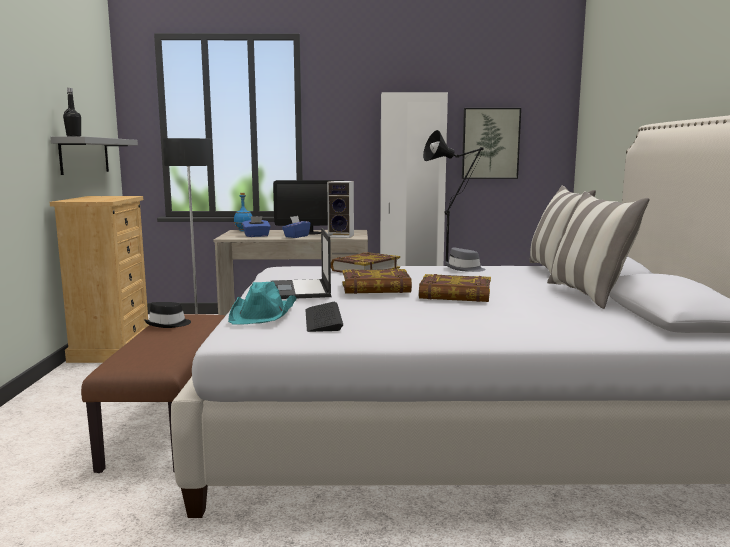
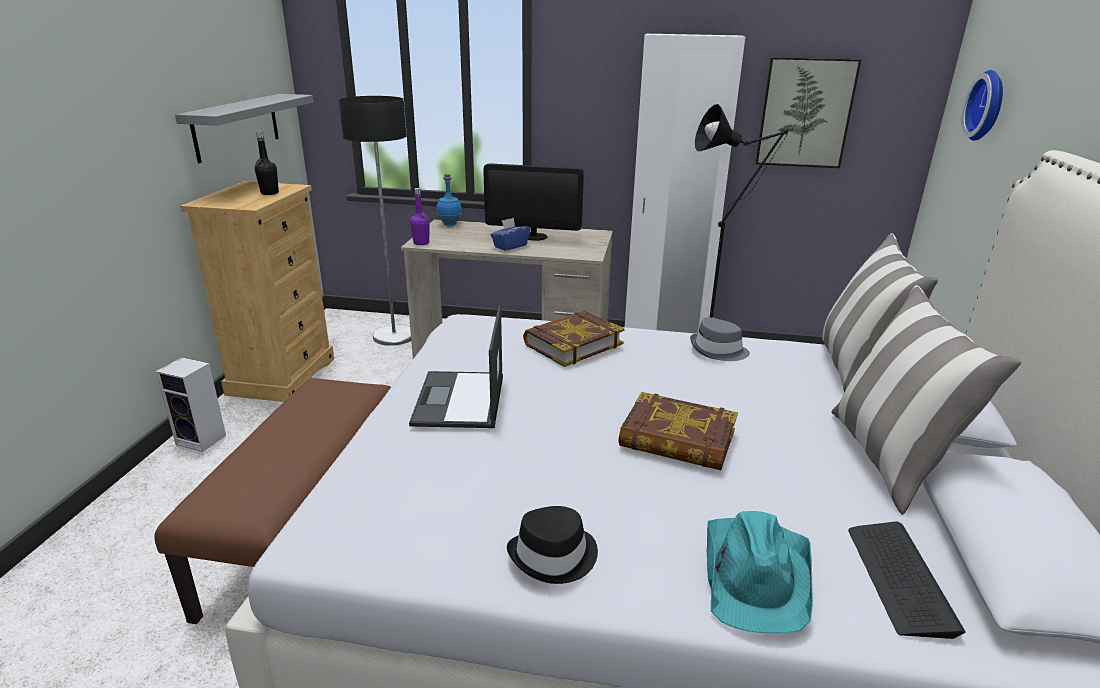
camera: 10 degrees right, 15 degrees up
black bottle [63,88,81,136] -> black bottle moved to [255,132,279,195]
black hat [144,302,191,328] -> black hat moved to [507,506,598,584]
turquoise hat [228,282,296,325] -> turquoise hat moved to [707,511,813,633]
blue tissue box [242,216,271,237] -> none
keyboard [305,302,343,332] -> keyboard moved to [848,521,966,639]
speaker [327,181,354,238] -> speaker moved to [155,357,226,452]
book [342,269,412,294] -> none
none -> purple bottle [410,188,430,245]
none -> wall clock [962,70,1003,141]

